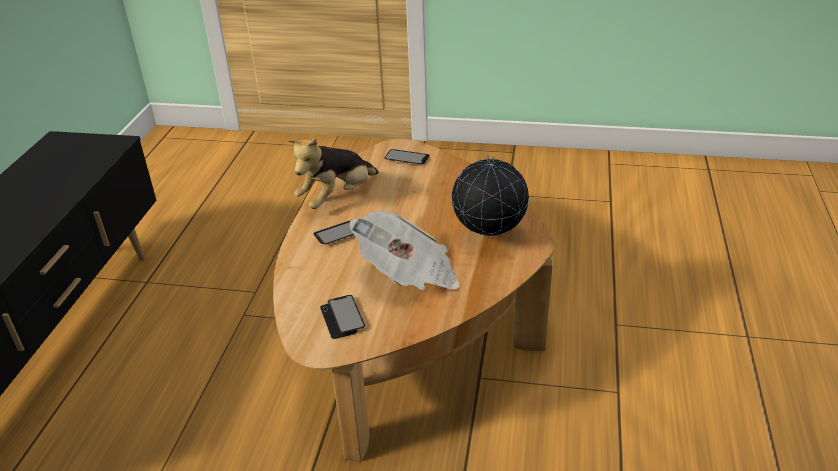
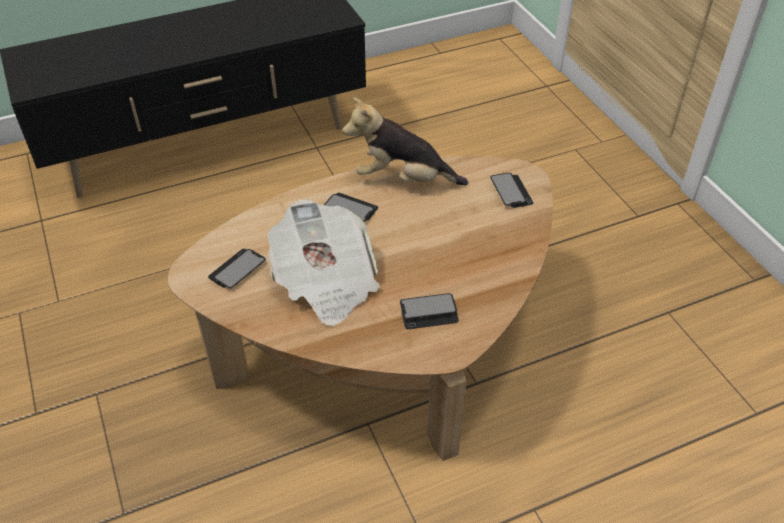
camera: 55 degrees right, 10 degrees up
globe [451,155,529,239] -> phone [400,293,459,329]

